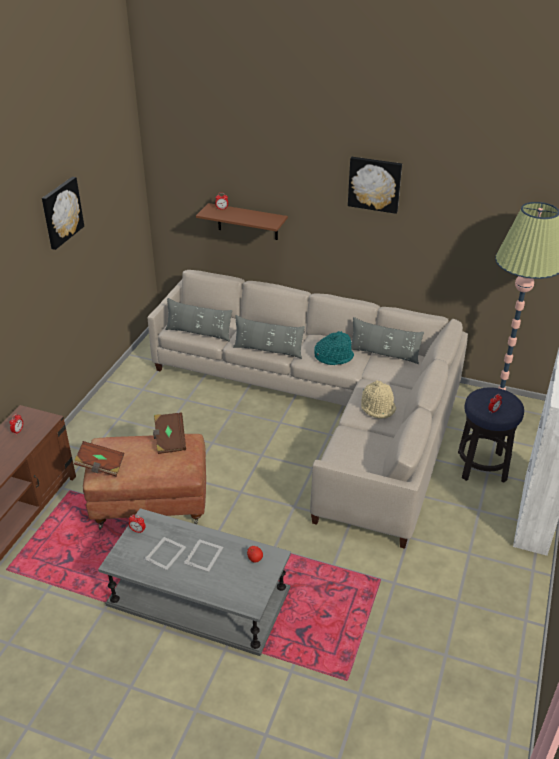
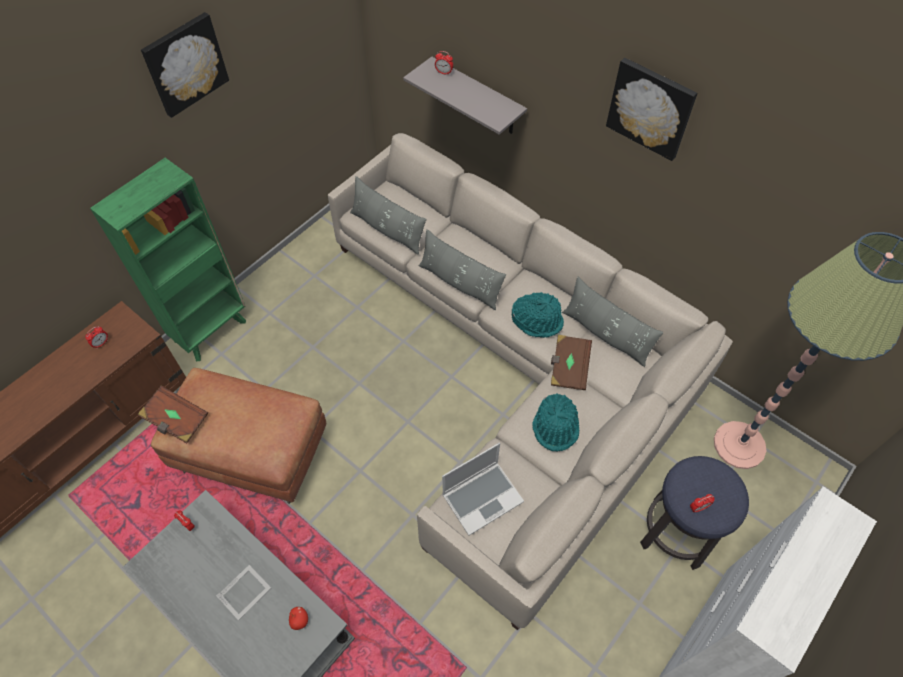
camera: 20 degrees right, 20 degrees up
picture frame [144,537,186,570] -> none
brown book [153,413,186,454] -> brown book moved to [551,335,592,390]
brown shelf [196,203,288,240] -> grey shelf [403,57,527,135]
beige hat [361,380,396,419] -> turquoise hat [532,393,580,452]
none -> green bookcase [90,158,246,361]
none -> laptop [442,443,524,536]

